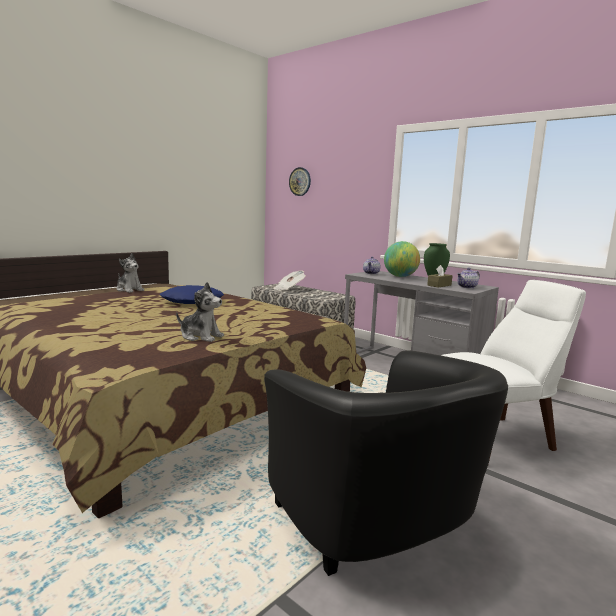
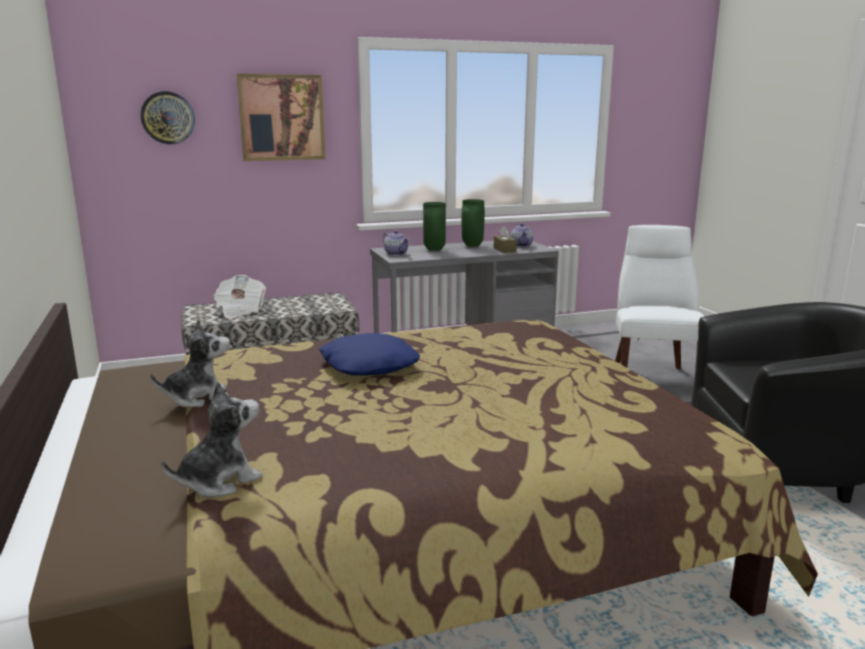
camera: 60 degrees left, 5 degrees up
plush toy [176,282,224,342] -> plush toy moved to [162,381,263,497]
globe [384,241,420,277] -> green vase [423,202,446,251]
none -> picture [237,74,325,161]

